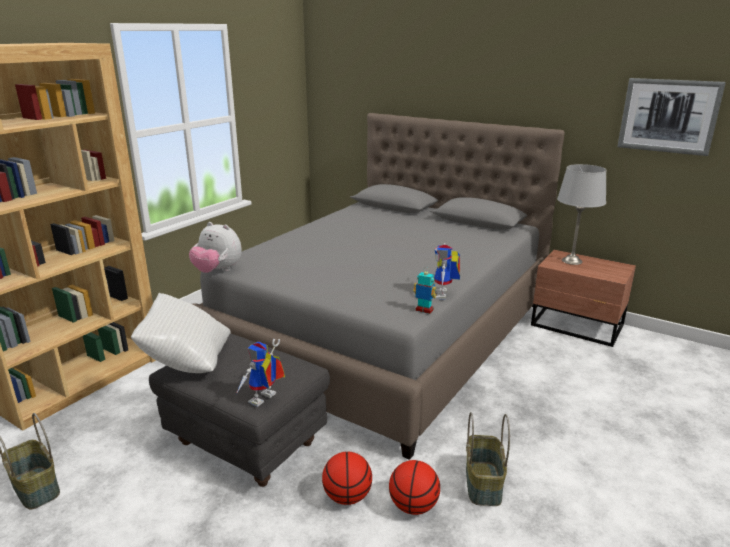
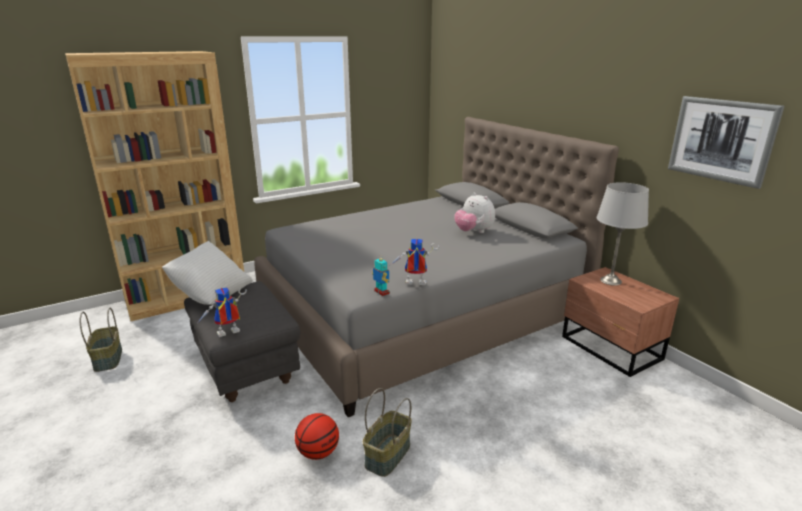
camera: 25 degrees right, 0 degrees up
plush toy [189,222,242,273] -> plush toy moved to [454,192,495,233]
basketball [322,452,372,505] -> none
toy robot [434,243,460,300] -> toy robot turned 60 degrees clockwise [392,239,440,285]

